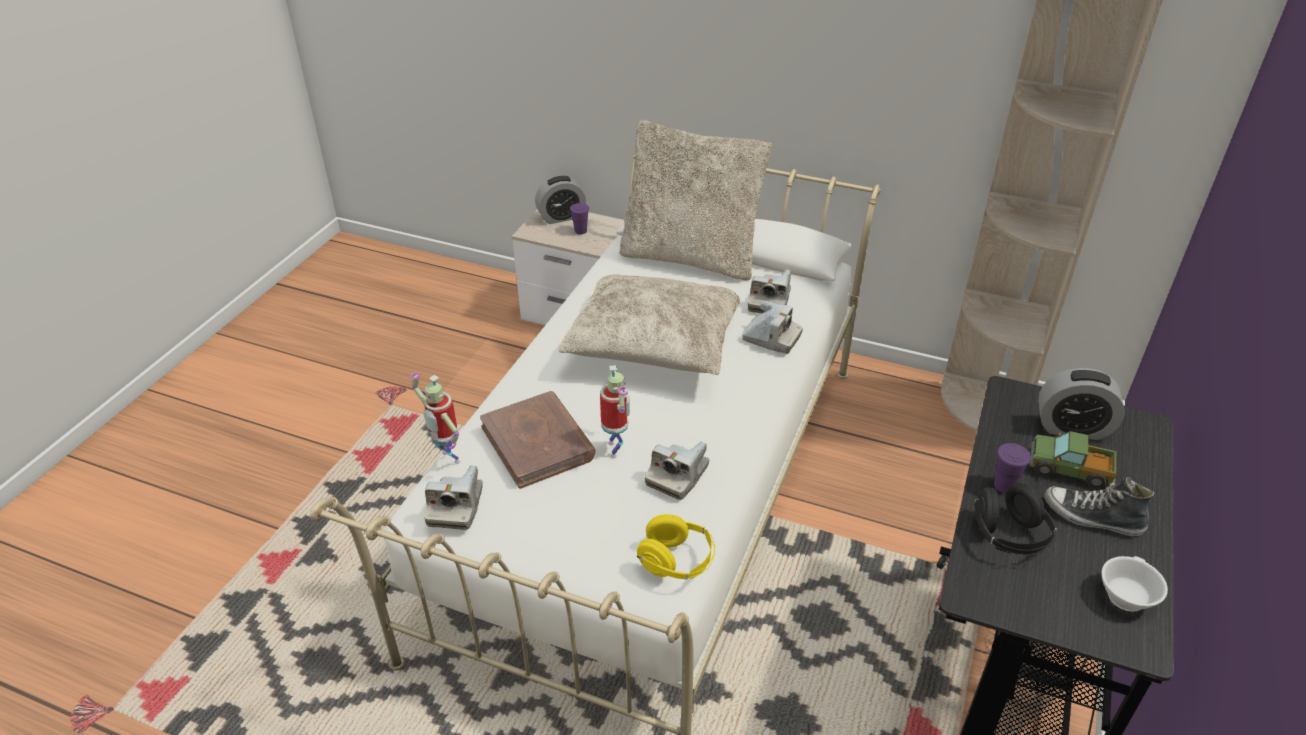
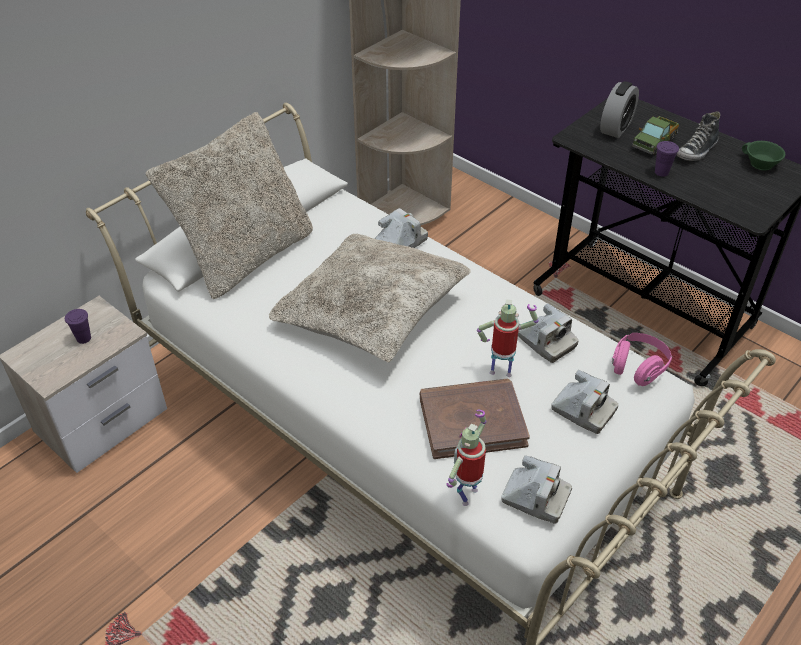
camera: 70 degrees left, 5 degrees up
toy robot [409,373,460,464] -> toy robot turned 150 degrees clockwise [446,410,487,506]
alarm clock [535,175,586,224] -> none
yellow headphones [637,514,715,579] -> pink headphones [612,333,672,386]
camera [748,270,791,314] -> camera moved to [551,370,618,434]
black headphones [975,483,1057,555] -> none
white cup [1101,556,1168,612] -> green cup [742,141,786,170]

